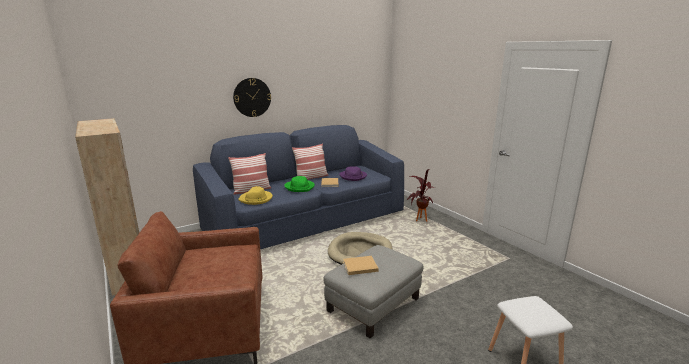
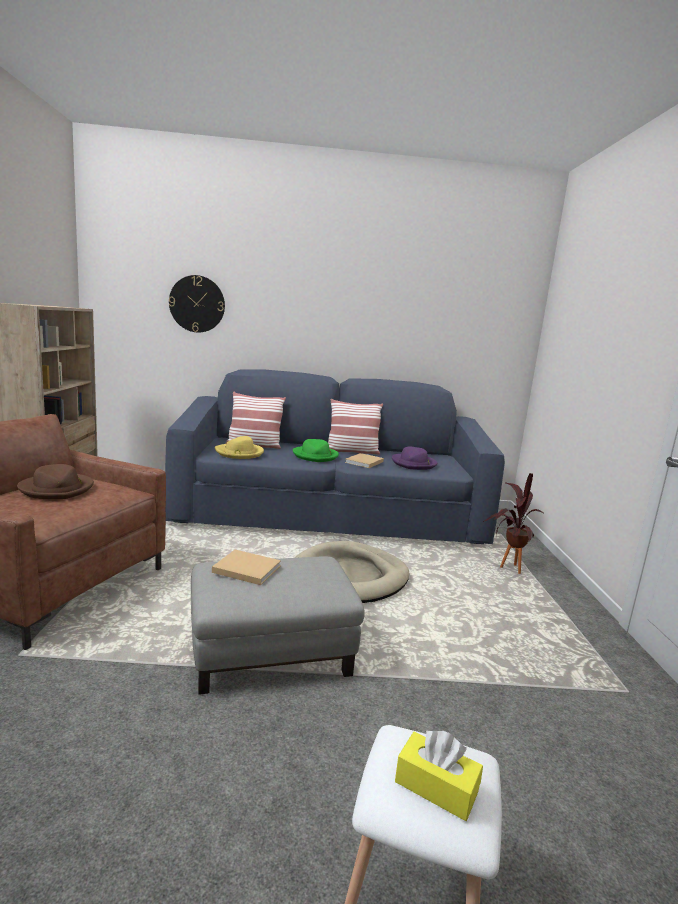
camera: 30 degrees right, 5 degrees down
wall clock [233,78,271,117] -> wall clock moved to [169,275,225,333]
none -> brown hat [17,464,94,499]
none -> yellow tissue box [395,730,483,821]

